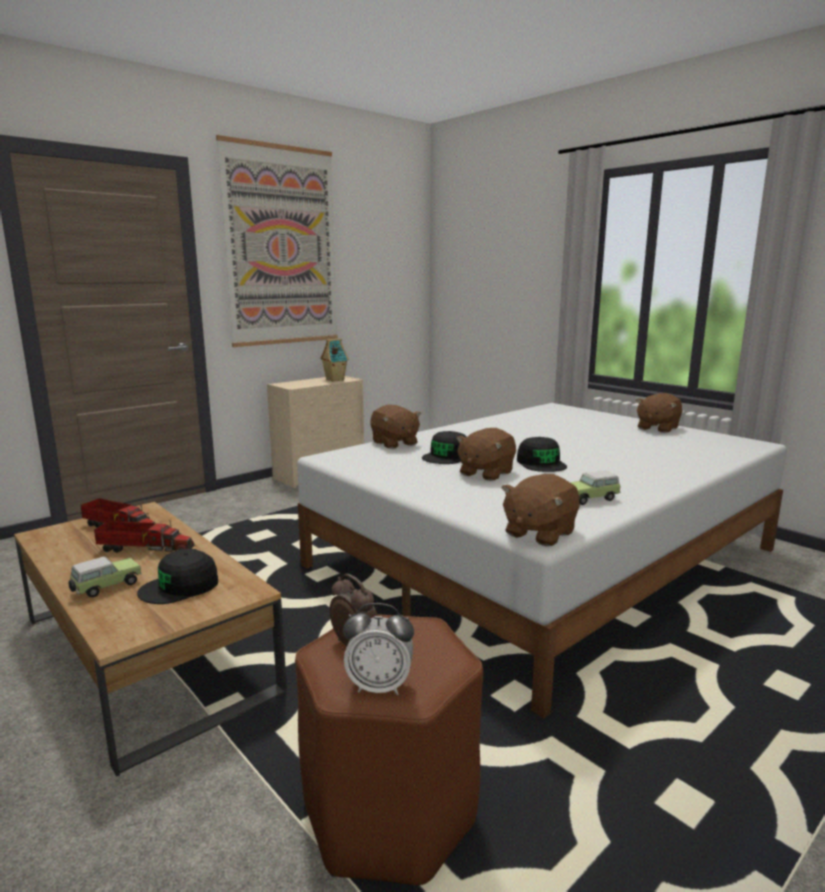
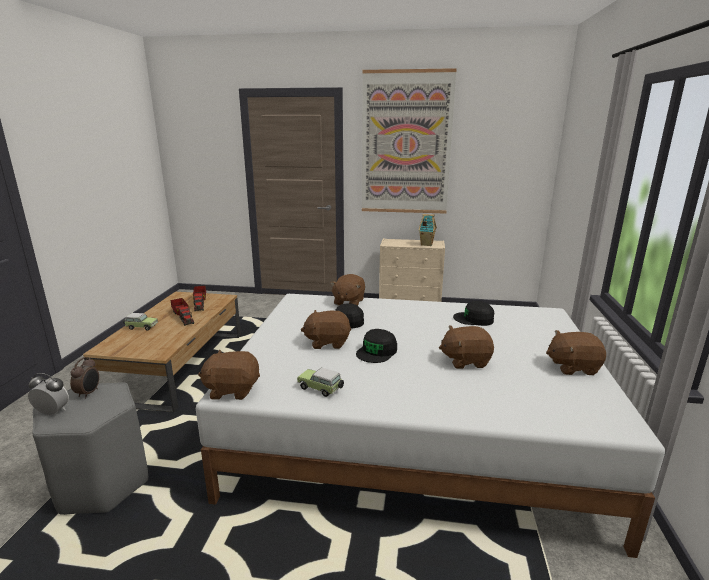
camera: 50 degrees right, 5 degrees up
black cap [137,549,218,604] -> black cap moved to [453,301,494,326]
brown stool [295,614,483,885] -> grey stool [32,382,148,515]
alarm clock [343,603,414,695] -> alarm clock turned 135 degrees clockwise [28,373,69,416]
none -> brown plush toy [439,325,494,369]

